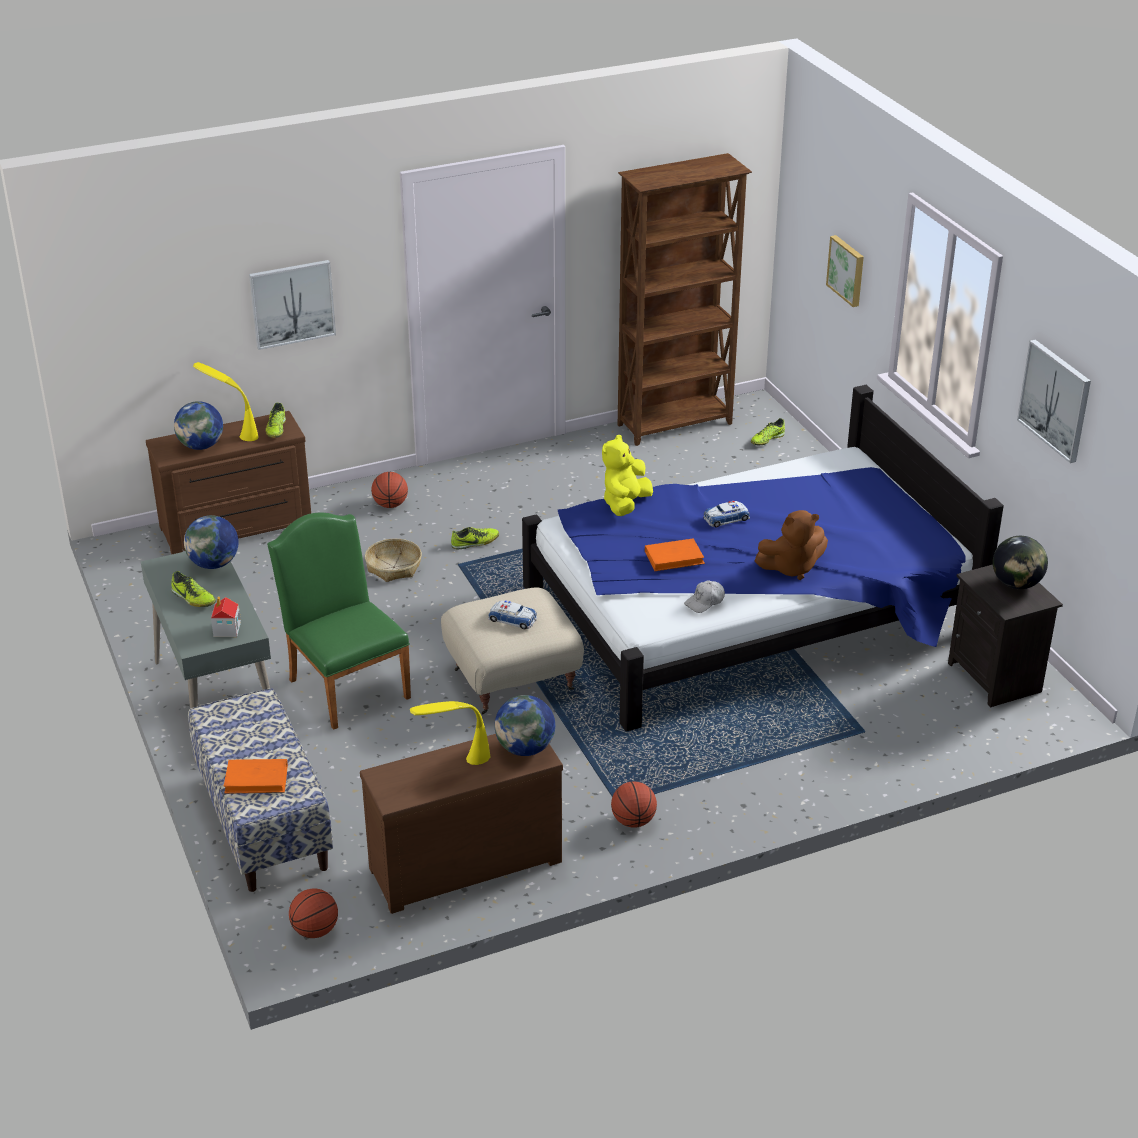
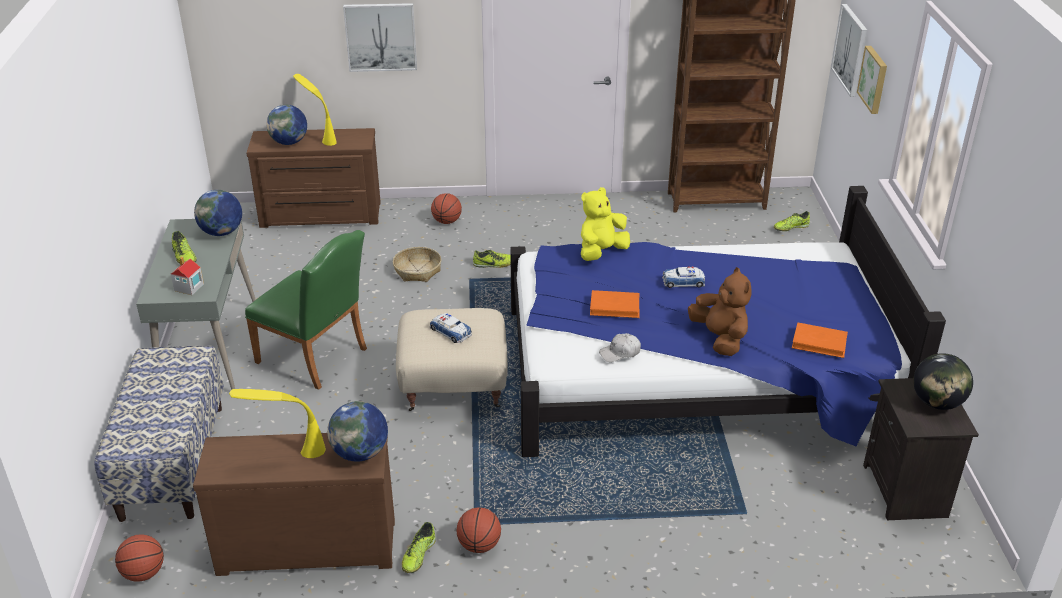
camera: 20 degrees right, 0 degrees up
orange book [223,759,288,794] -> orange book moved to [792,322,848,358]
shoe [266,403,286,438] -> shoe moved to [402,522,436,573]
green chair [267,513,411,730] -> green chair turned 135 degrees clockwise [245,230,367,390]
brown plush toy [755,510,828,580] -> brown plush toy turned 120 degrees counterclockwise [688,267,751,356]
picture [1017,340,1091,463] -> picture moved to [831,4,867,97]

